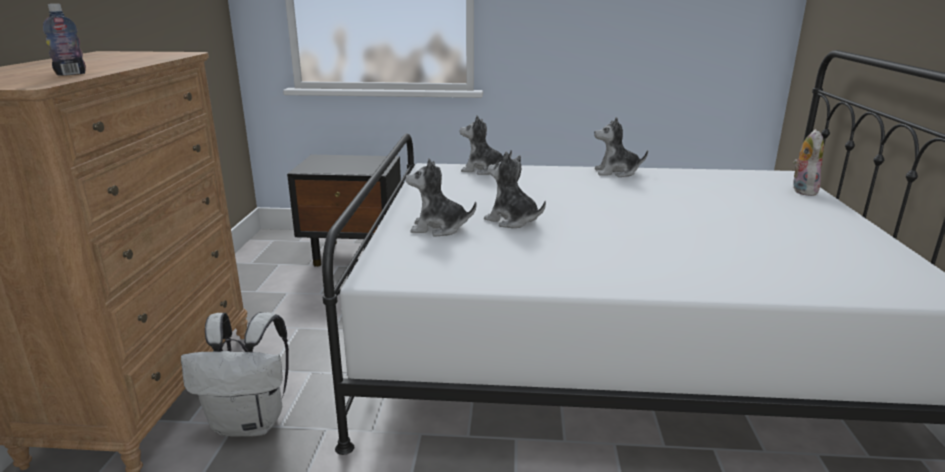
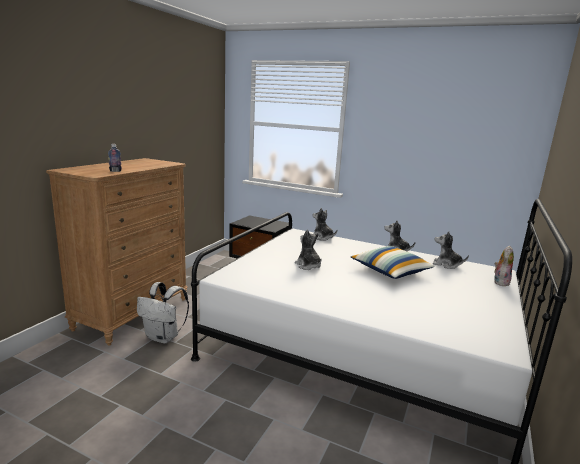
camera: 20 degrees right, 5 degrees down
plush toy [406,159,477,237] -> plush toy moved to [433,231,469,269]
none -> pillow [351,246,434,279]

